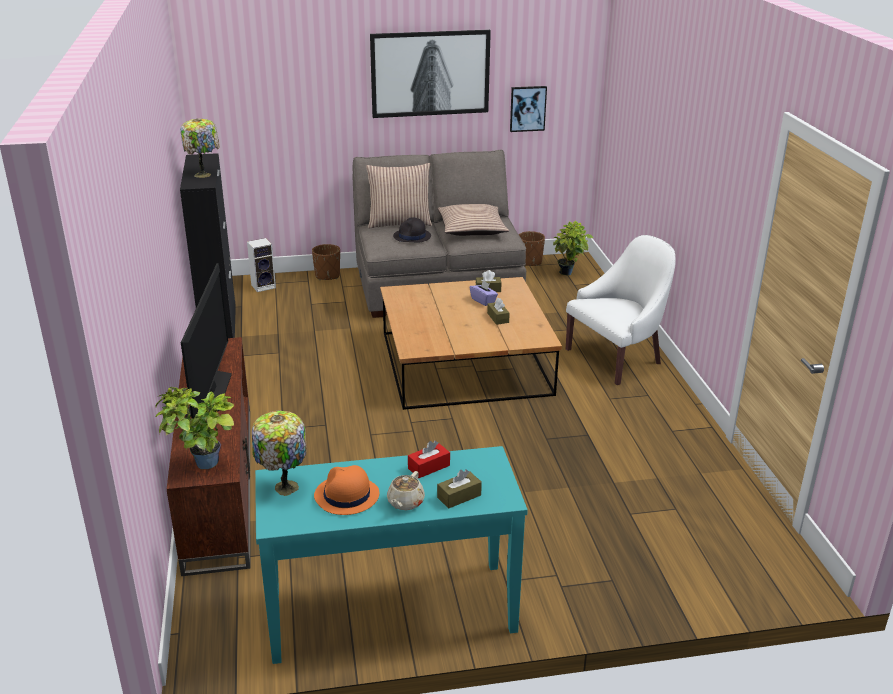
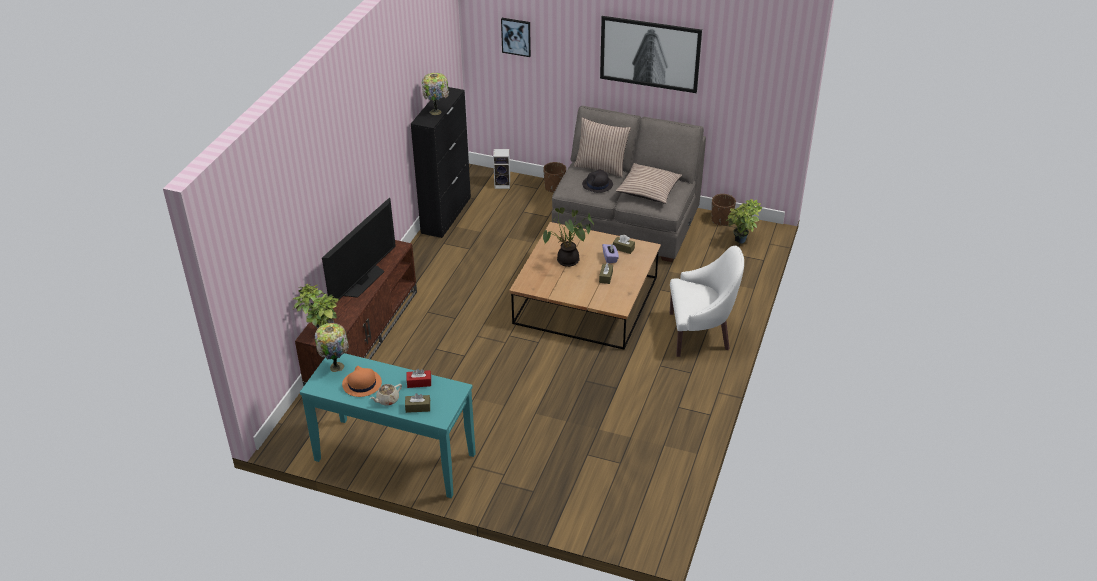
camera: 30 degrees right, 10 degrees up
picture [510,86,547,132] -> picture moved to [501,18,531,57]
none -> potted plant [543,207,594,267]

